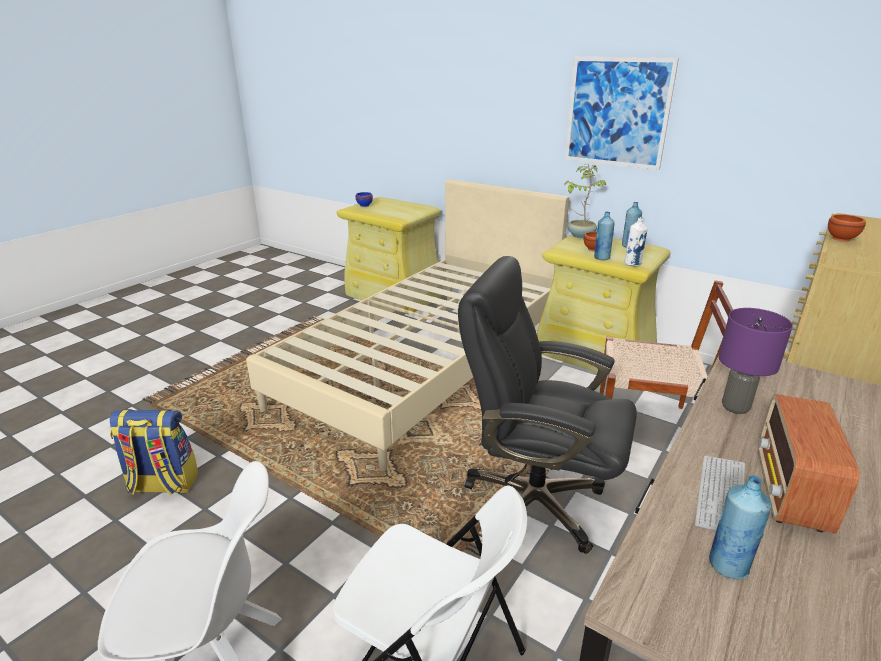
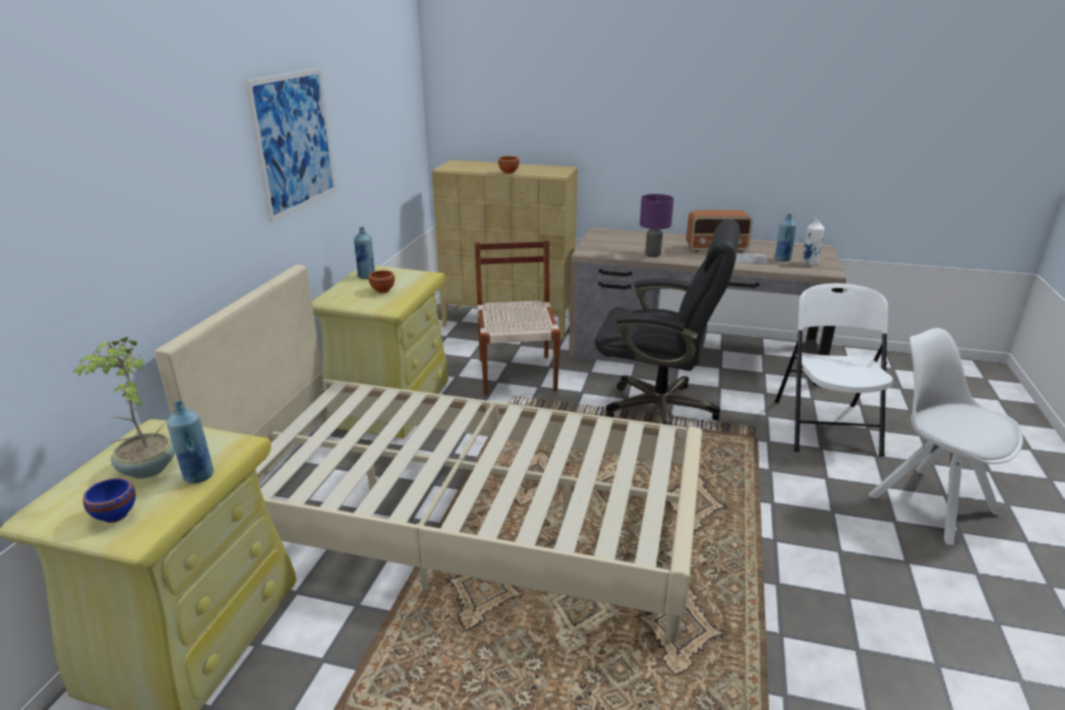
camera: 110 degrees left, 0 degrees up
backpack [110,409,198,496] -> none
black office chair [458,256,637,554] -> black office chair turned 75 degrees counterclockwise [595,219,741,425]
potted plant [565,164,606,239] -> potted plant moved to [73,337,175,479]
blue bottle [594,212,615,260] -> blue bottle moved to [167,401,214,484]
white bottle [624,217,648,266] -> white bottle moved to [802,217,825,266]

